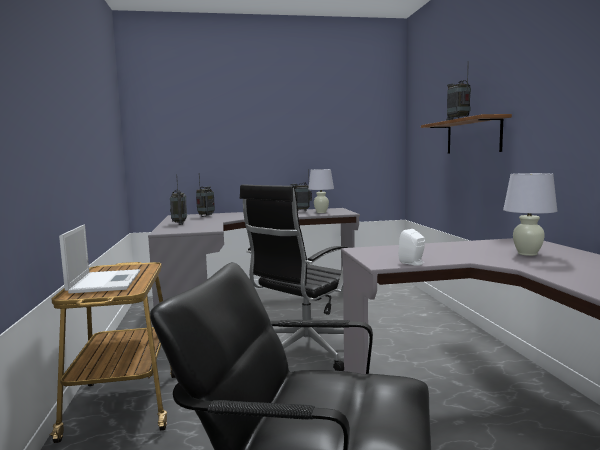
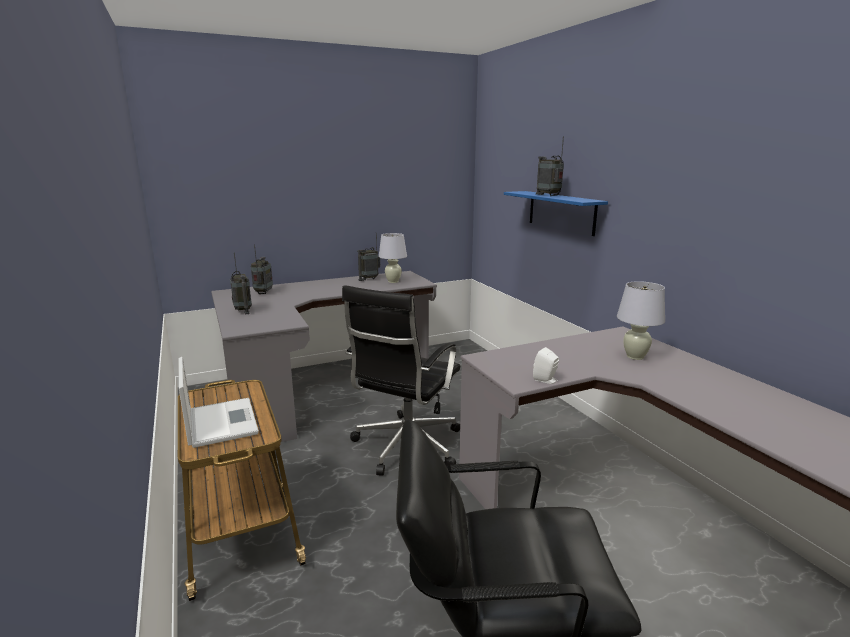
camera: 15 degrees left, 10 degrees up
brown shelf [421,114,512,154] -> blue shelf [504,191,608,236]

